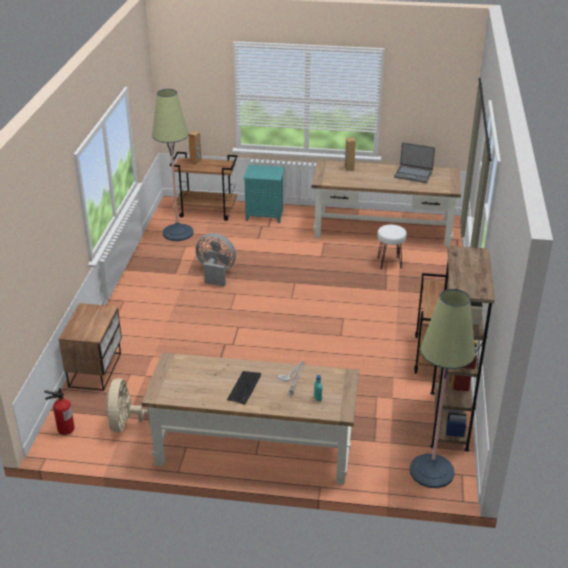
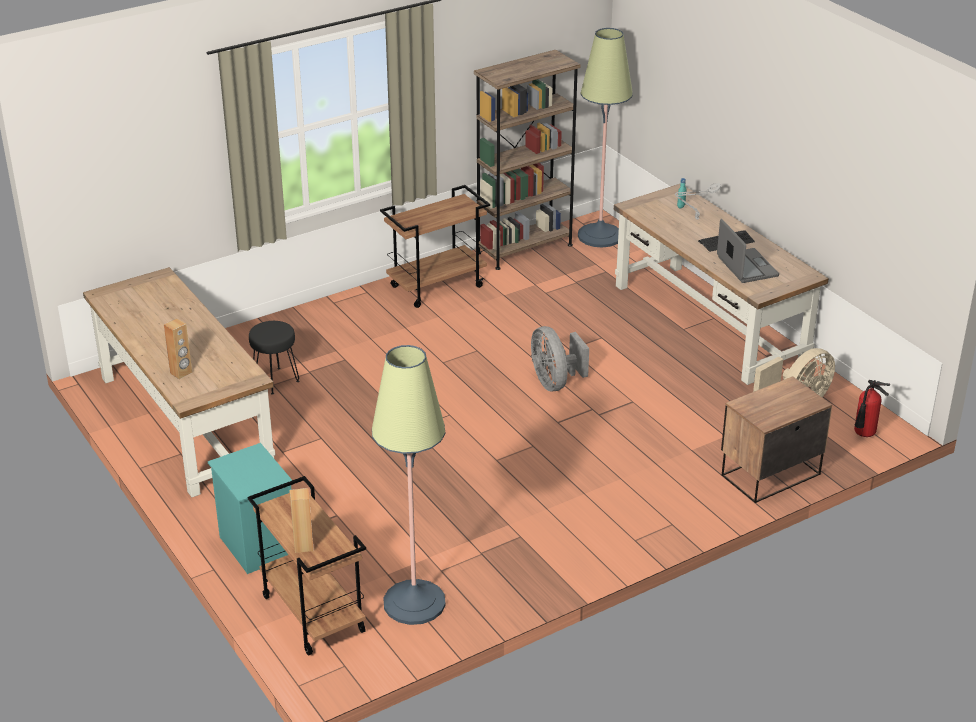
camera: 130 degrees left, 0 degrees up
grey fan [196,233,236,286] -> grey fan moved to [531,326,589,391]
white stool [377,225,407,269] -> black stool [249,321,299,395]
laptop [394,143,435,183] -> laptop moved to [717,219,779,283]

